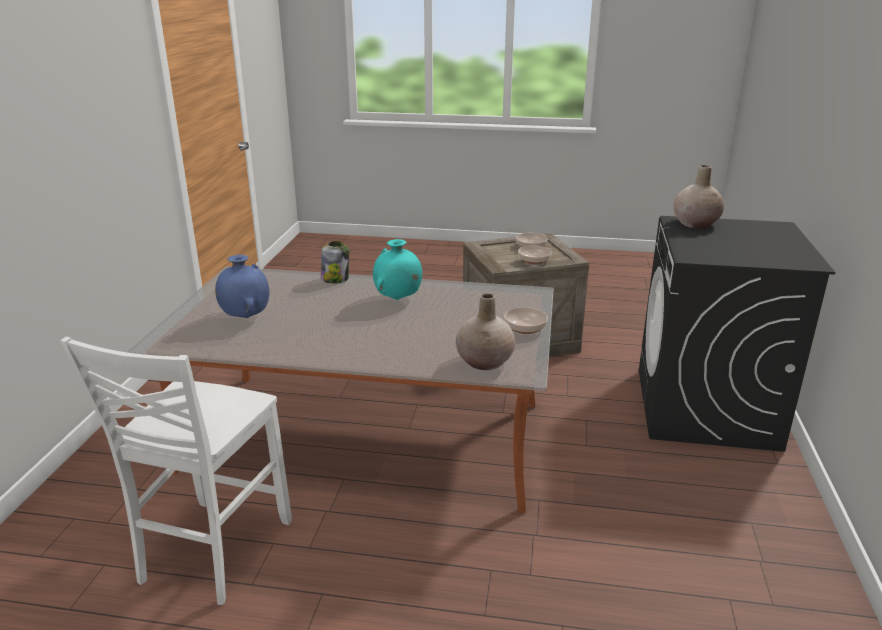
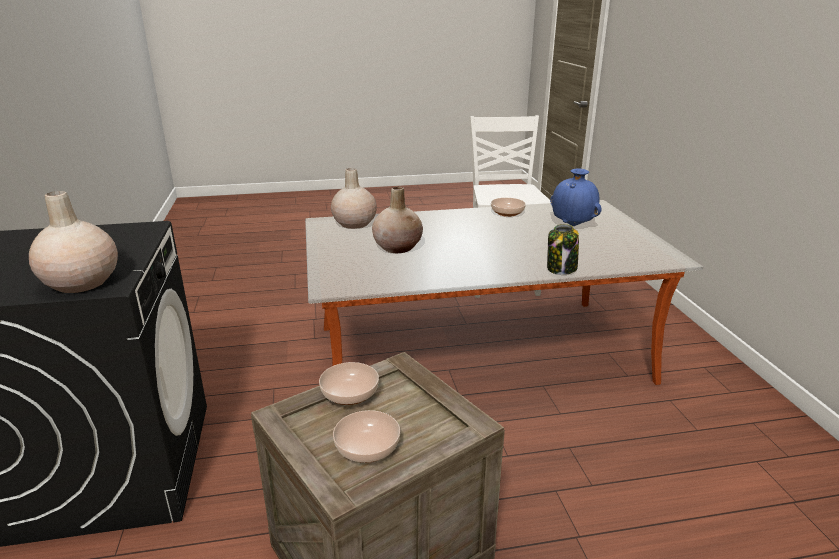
camera: 160 degrees right, 0 degrees up
turquoise vase [373,239,422,300] -> none
bowl [504,307,548,334] -> bowl moved to [491,198,526,217]
none -> beige vase [372,187,423,253]

